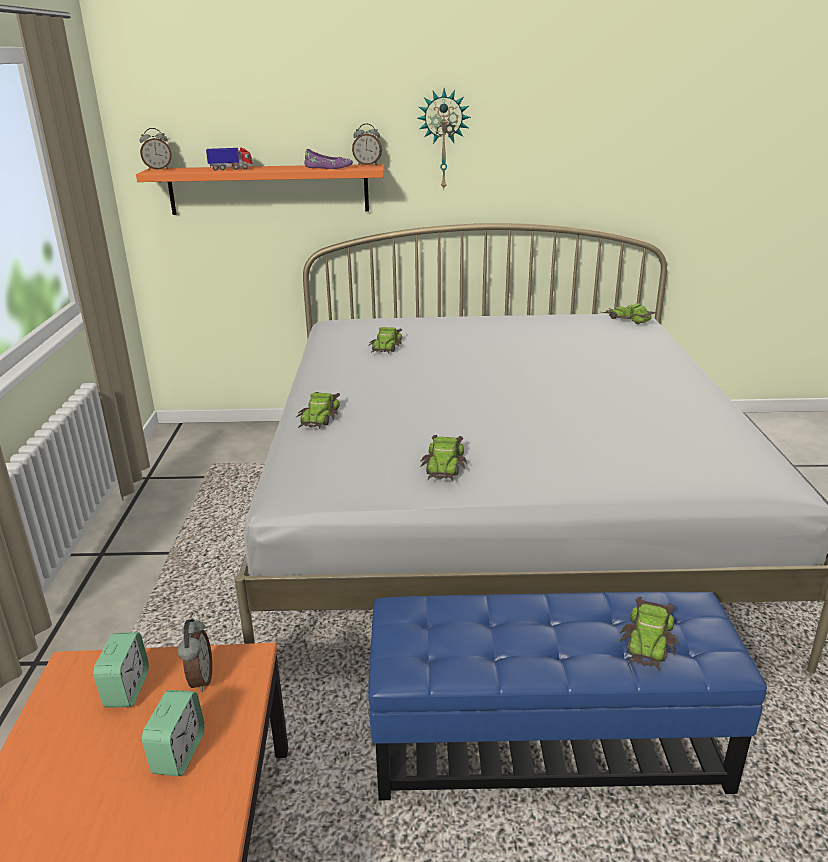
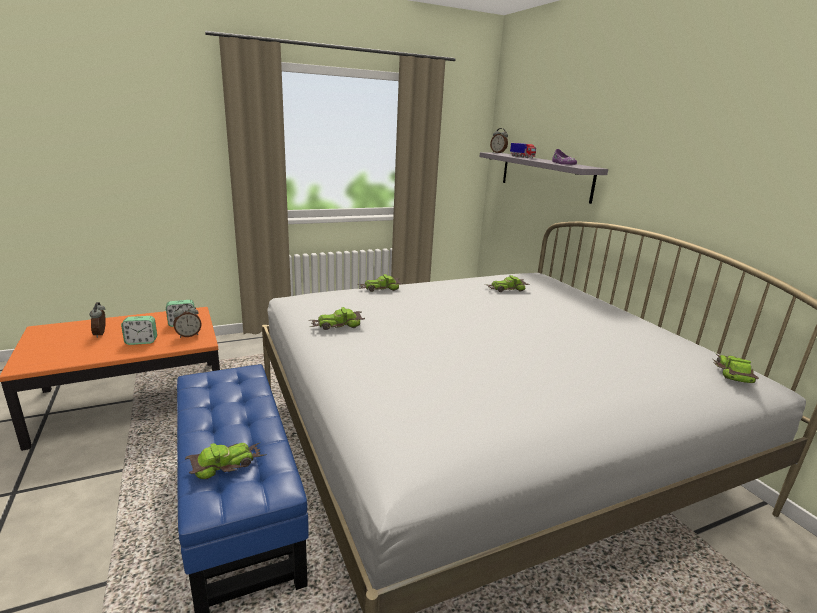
camera: 65 degrees right, 5 degrees down
orange shelf [136,164,385,215] -> grey shelf [479,152,608,204]
alarm clock [352,124,382,165] -> alarm clock moved to [89,302,106,338]
wall clock [417,88,471,191] -> none
toy car [620,597,678,674] -> toy car turned 150 degrees clockwise [185,442,267,479]

